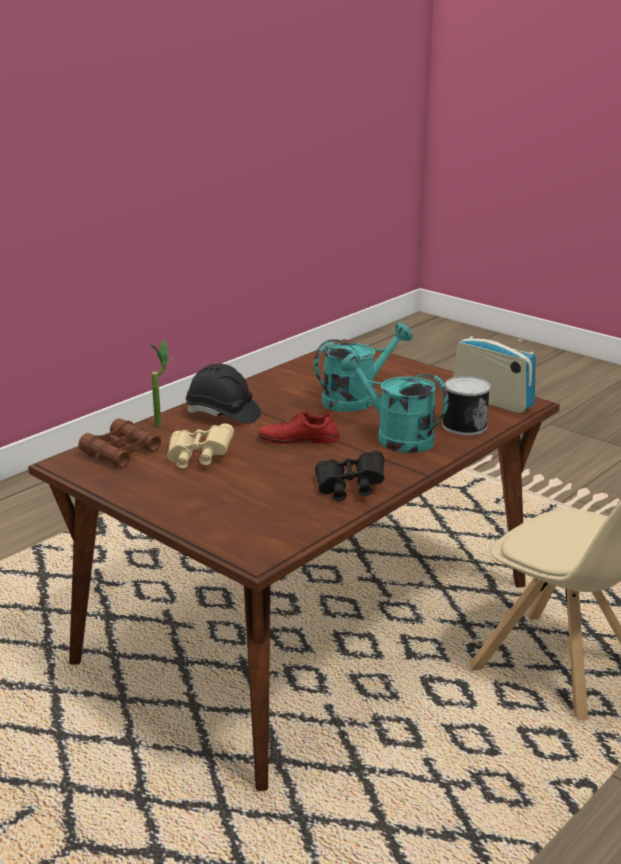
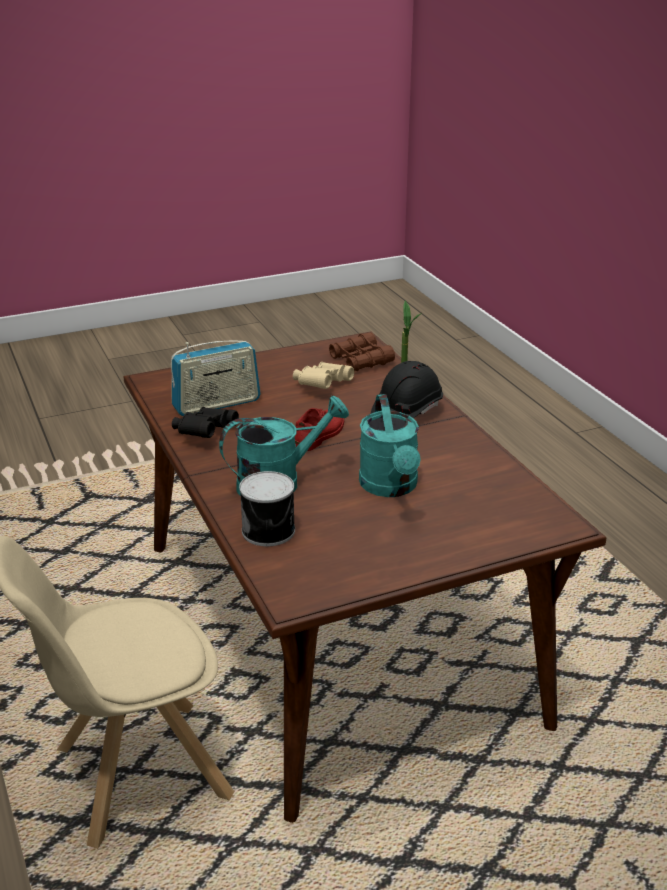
camera: 115 degrees right, 5 degrees up
radio [453,336,536,413] -> radio moved to [171,340,261,416]

